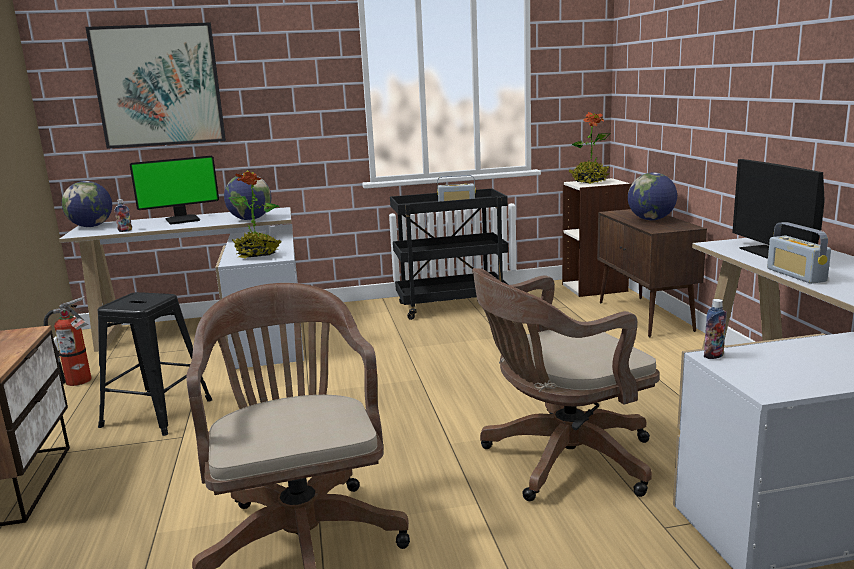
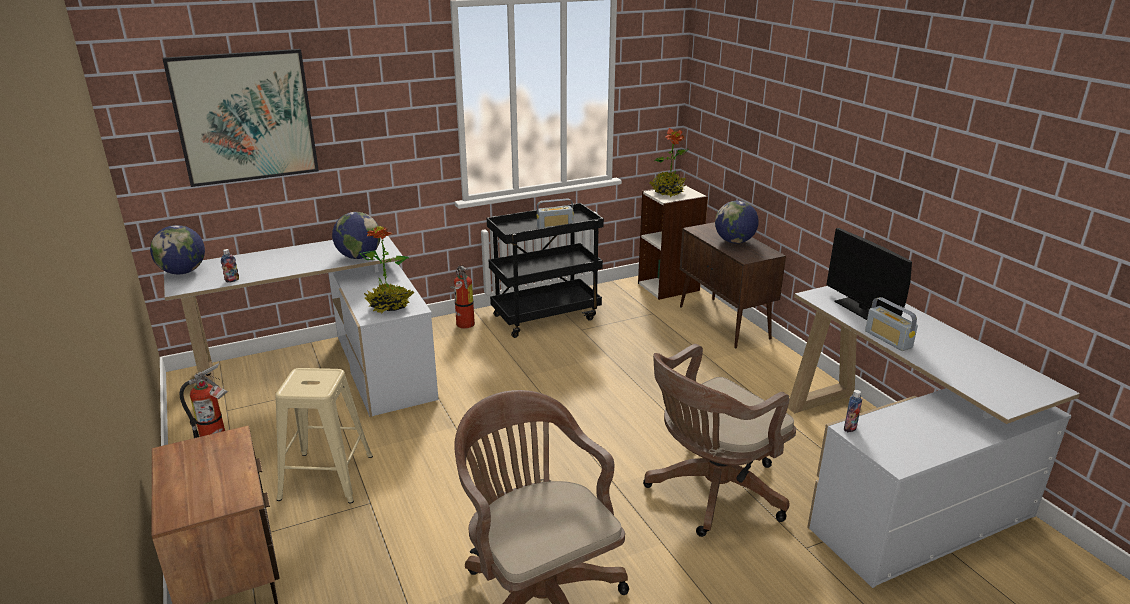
camera: 15 degrees left, 10 degrees up
black stool [98,292,213,436] -> beige stool [275,368,373,504]
monitor [130,156,219,225] -> none
none -> fire extinguisher [450,265,475,329]

